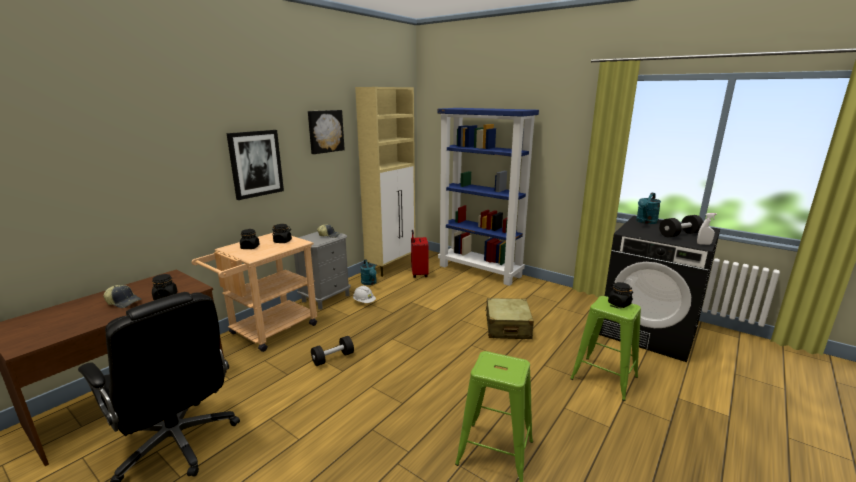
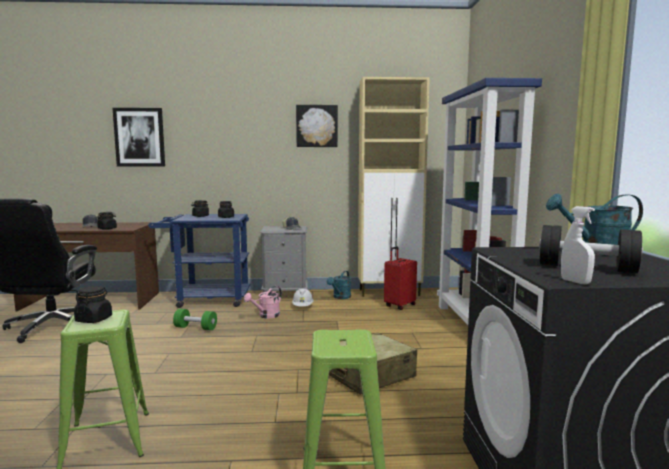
camera: 50 degrees right, 10 degrees down
beige cart [191,233,317,352] -> blue cart [148,214,250,308]
picture [226,130,284,200] -> picture moved to [113,108,165,167]
black dumbbell [311,336,354,366] -> green dumbbell [173,309,217,330]
black jar [608,282,633,308] -> black jar moved to [74,286,112,323]
none -> pink watering can [244,286,282,318]

